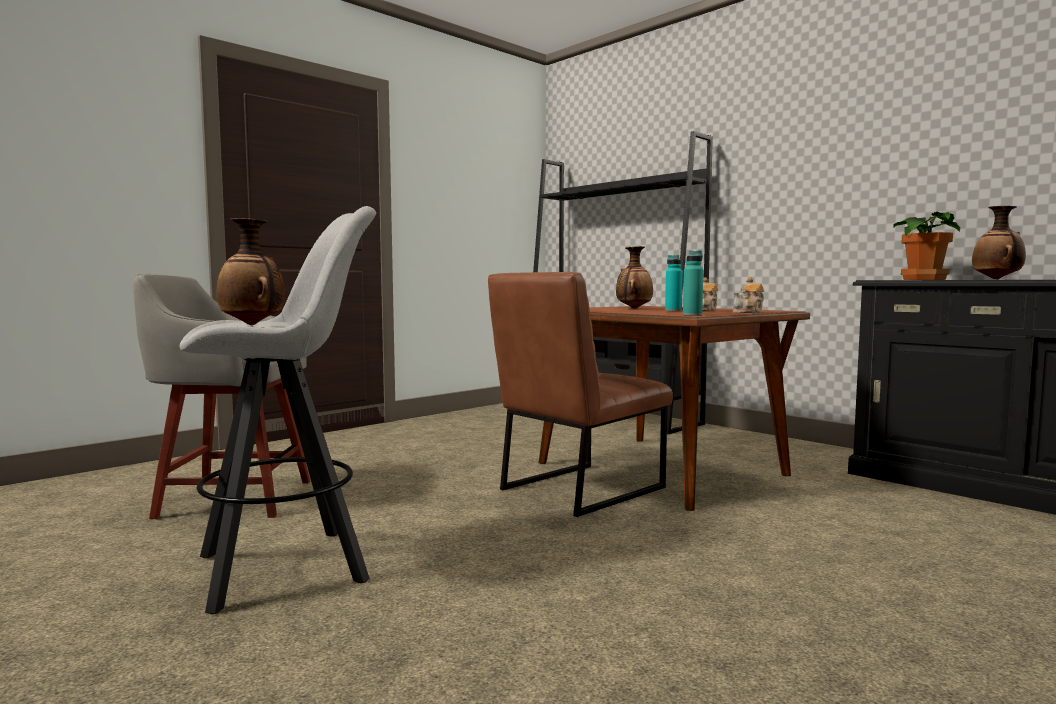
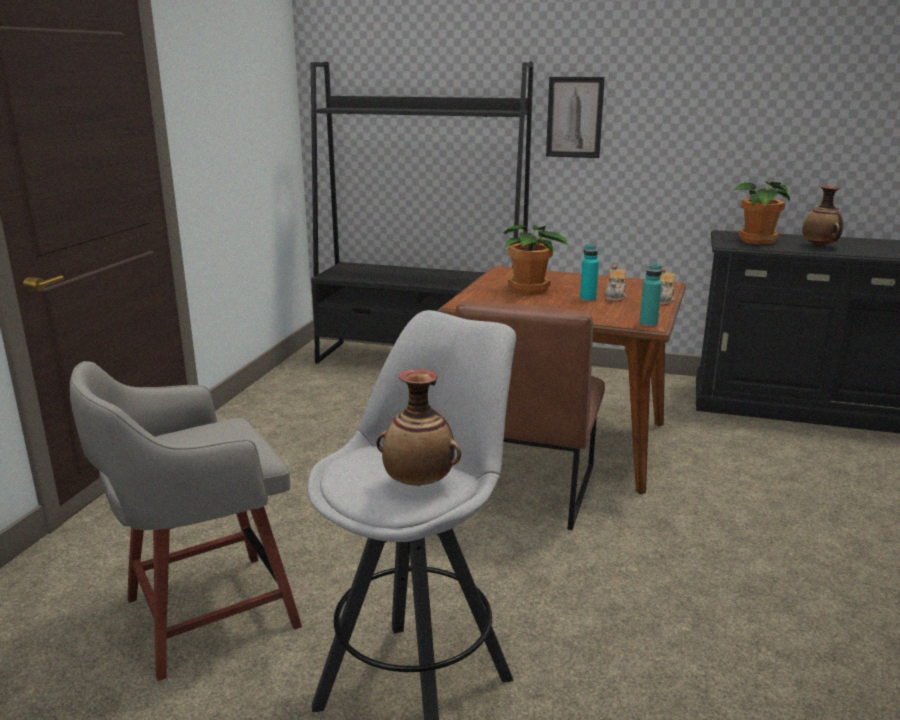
camera: 30 degrees left, 15 degrees up
vase [616,246,653,309] -> potted plant [503,225,569,295]
none -> picture [546,77,605,158]

